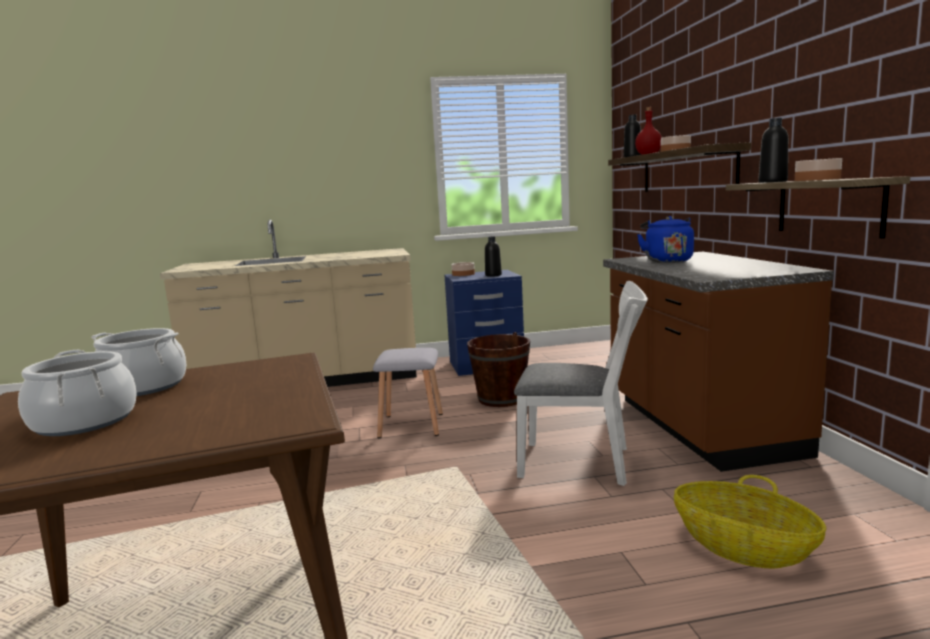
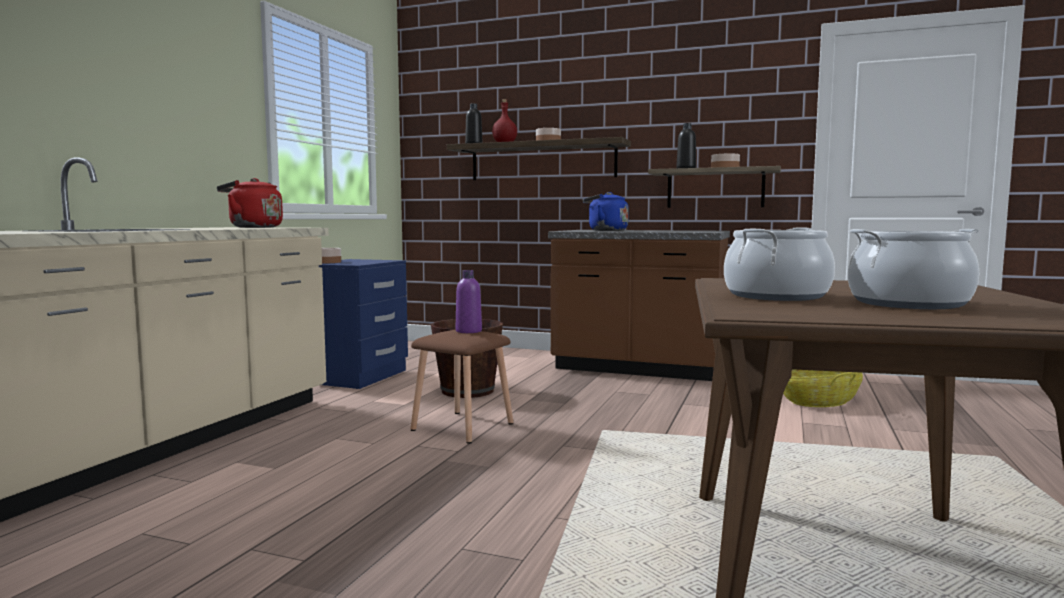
camera: 60 degrees left, 5 degrees down
grey stool [373,348,443,438] -> brown stool [411,330,514,444]
black bottle [485,237,502,277] -> none
white chair [514,281,648,486] -> none
none -> red kettle [217,178,283,228]
none -> purple bottle [456,270,482,333]

